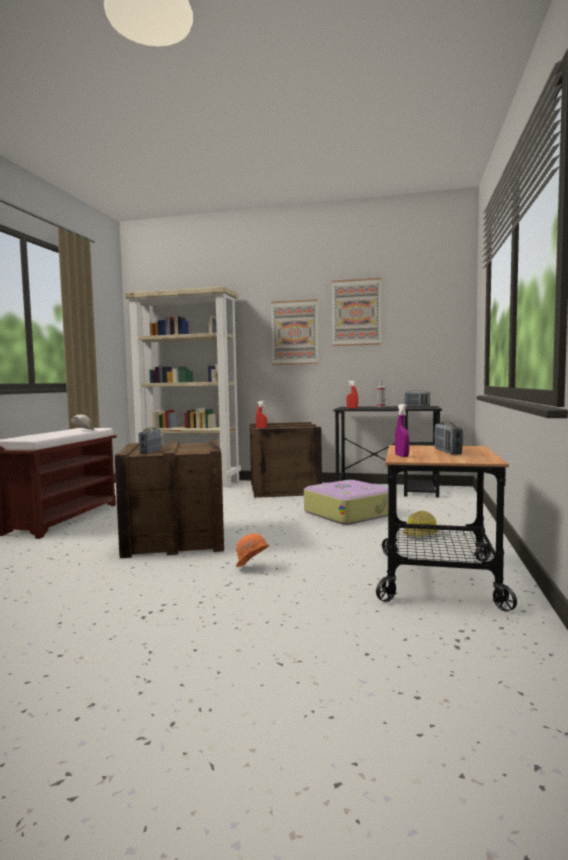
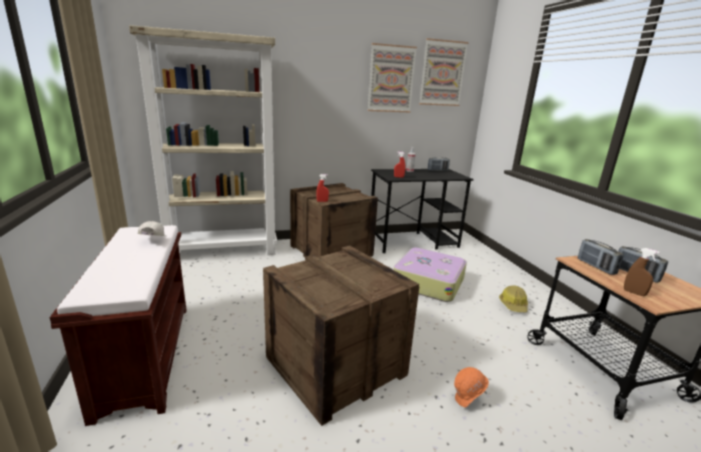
camera: 30 degrees left, 15 degrees up
radio [139,427,161,454] -> radio moved to [578,239,624,275]
picture [271,299,318,365] -> picture moved to [419,38,468,106]
purple spray bottle [395,404,410,457] -> brown spray bottle [624,248,660,296]

